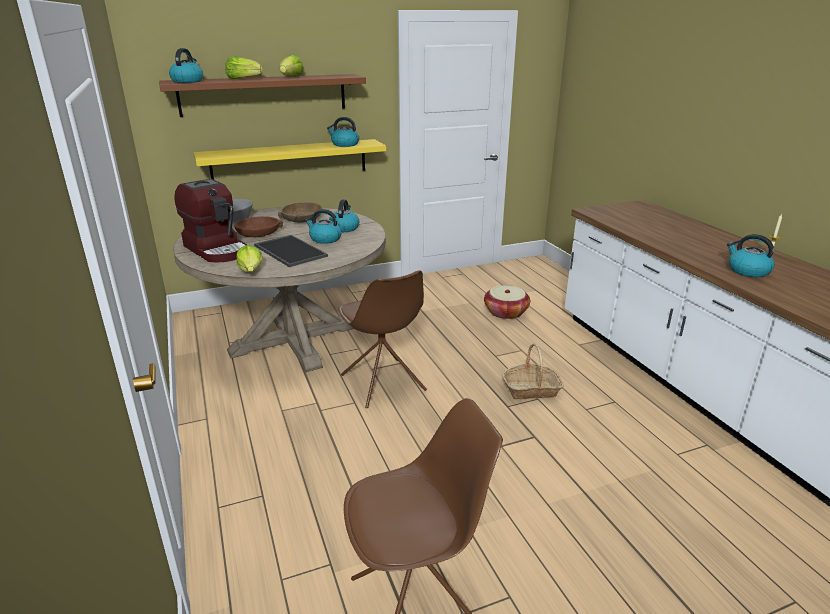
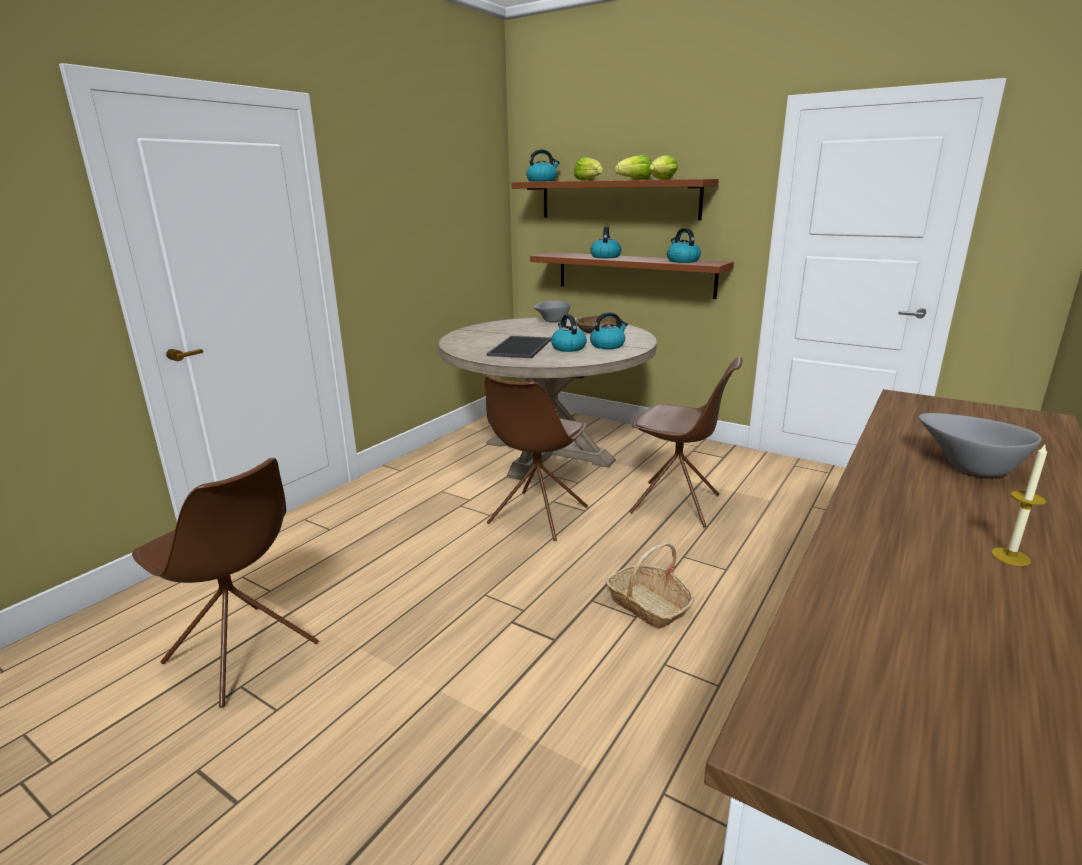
camera: 55 degrees right, 5 degrees down
coffee machine [175,179,247,262] -> none
yellow shelf [194,139,386,180] -> brown shelf [530,252,734,299]
brown bowl [234,216,283,238] -> none
lettuce [236,245,263,272] -> lettuce moved to [649,155,678,179]
basket [484,285,530,319] -> none
kettle [727,234,775,277] -> kettle moved to [590,226,621,258]
none -> brown chair [629,356,743,527]
none -> grey bowl [919,413,1042,477]

